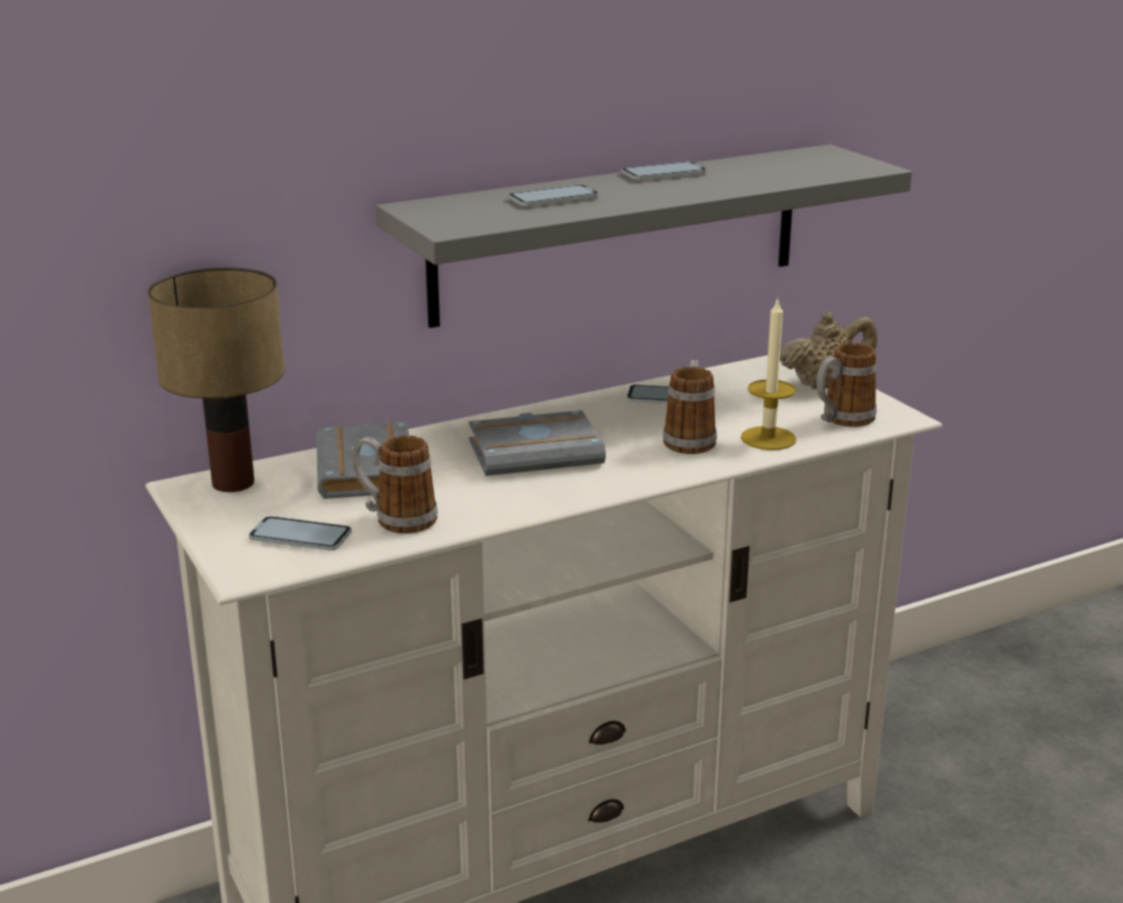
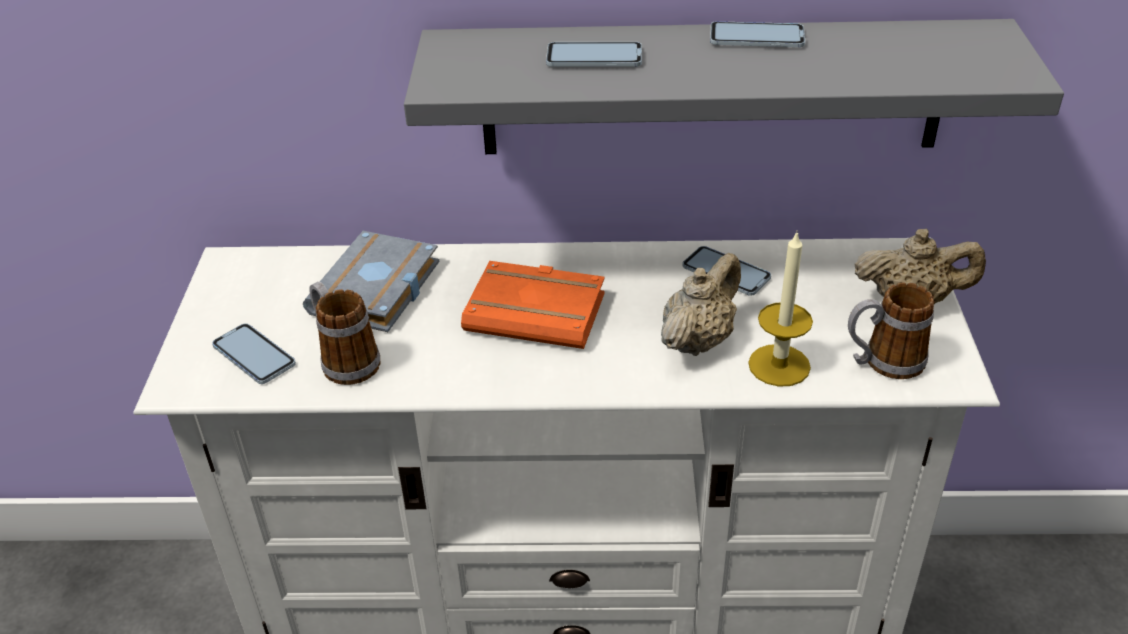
camera: 30 degrees right, 15 degrees up
table lamp [148,267,285,492] -> none
grey book [468,410,606,476] -> orange book [461,261,605,349]
mug [663,360,717,454] -> beige teapot [661,253,741,356]

